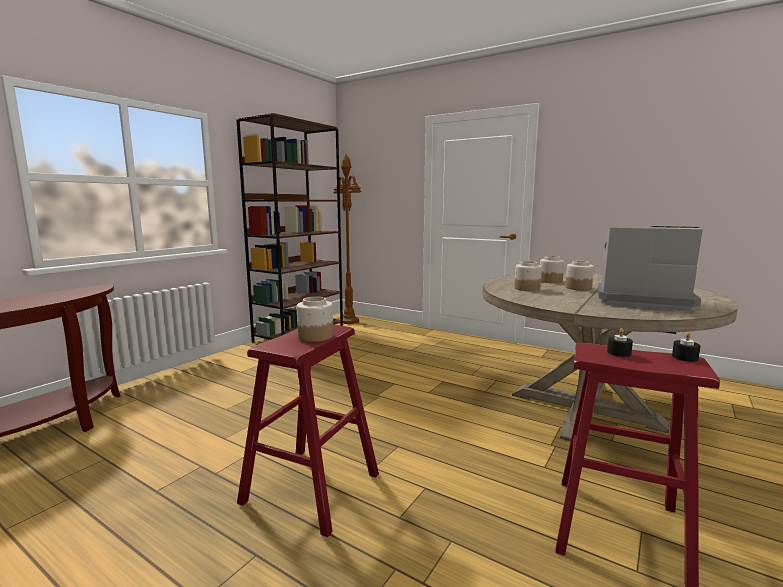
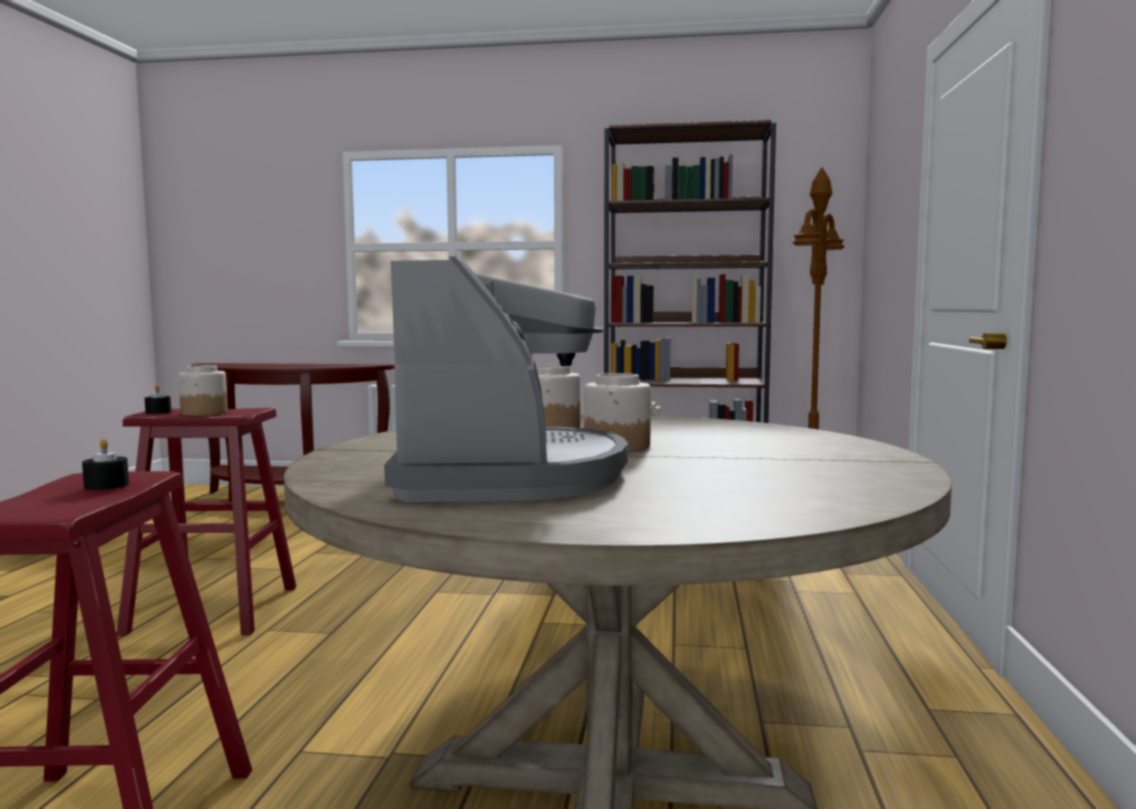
camera: 65 degrees right, 5 degrees down
jar [540,256,564,283] -> none
black candle [672,332,700,362] -> black candle moved to [145,384,171,414]

